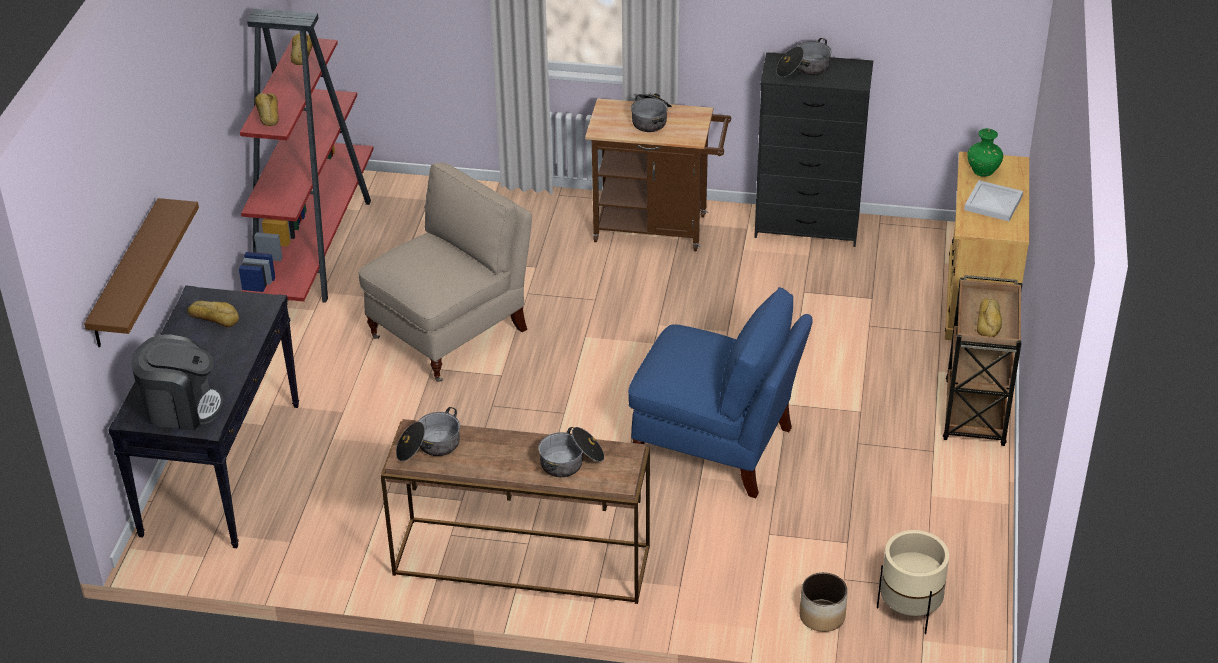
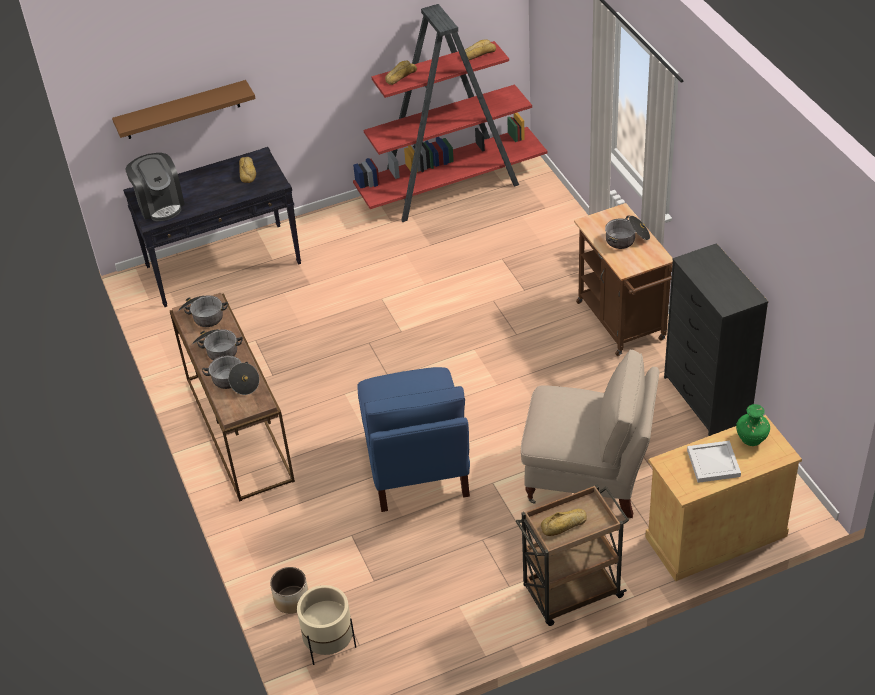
camera: 60 degrees right, 5 degrees up
beige chair [358,163,532,382] -> beige chair moved to [521,349,659,518]
cooking pot [776,38,832,77] -> cooking pot moved to [191,329,243,360]

